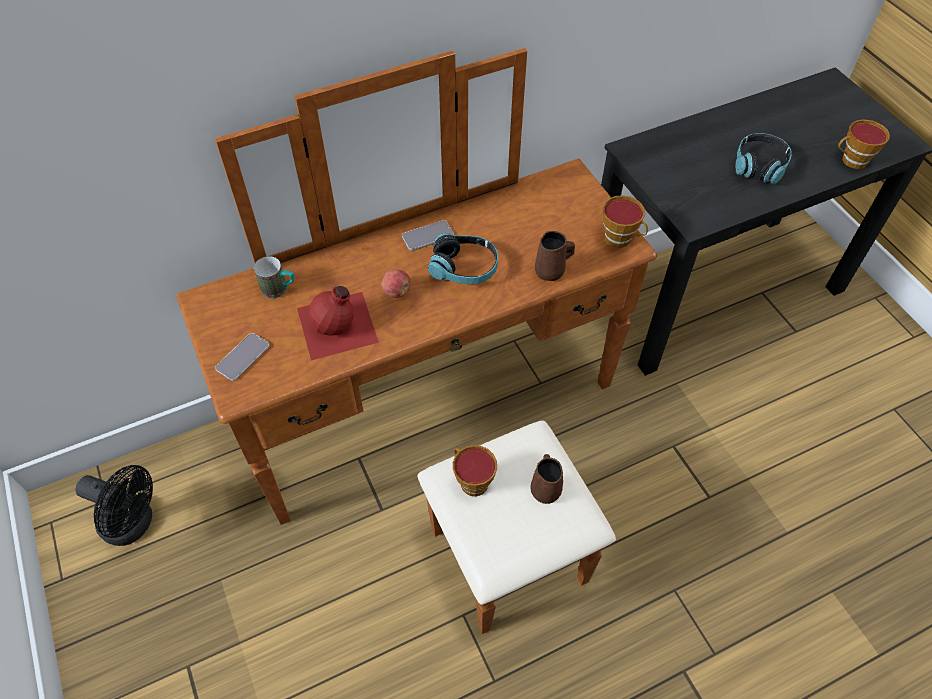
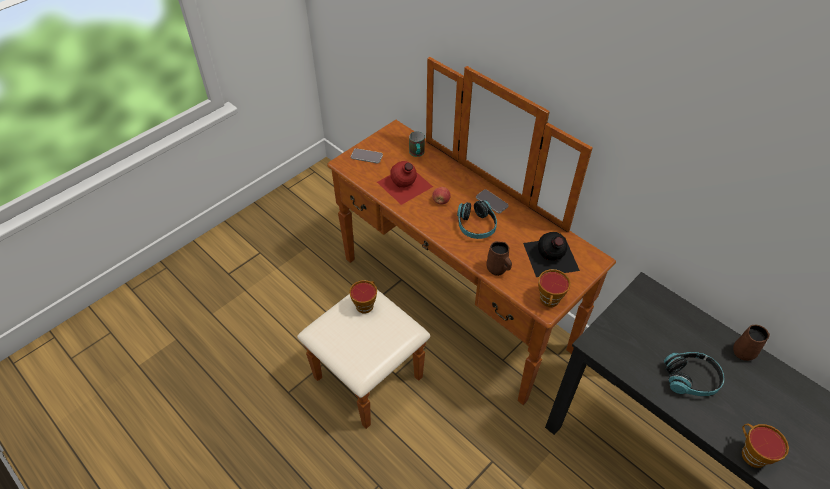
camera: 70 degrees right, 5 degrees down
black fan [75,465,153,546] -> none
brown mug [530,454,563,504] -> brown mug moved to [733,325,770,361]
none -> black bottle [523,232,580,277]

